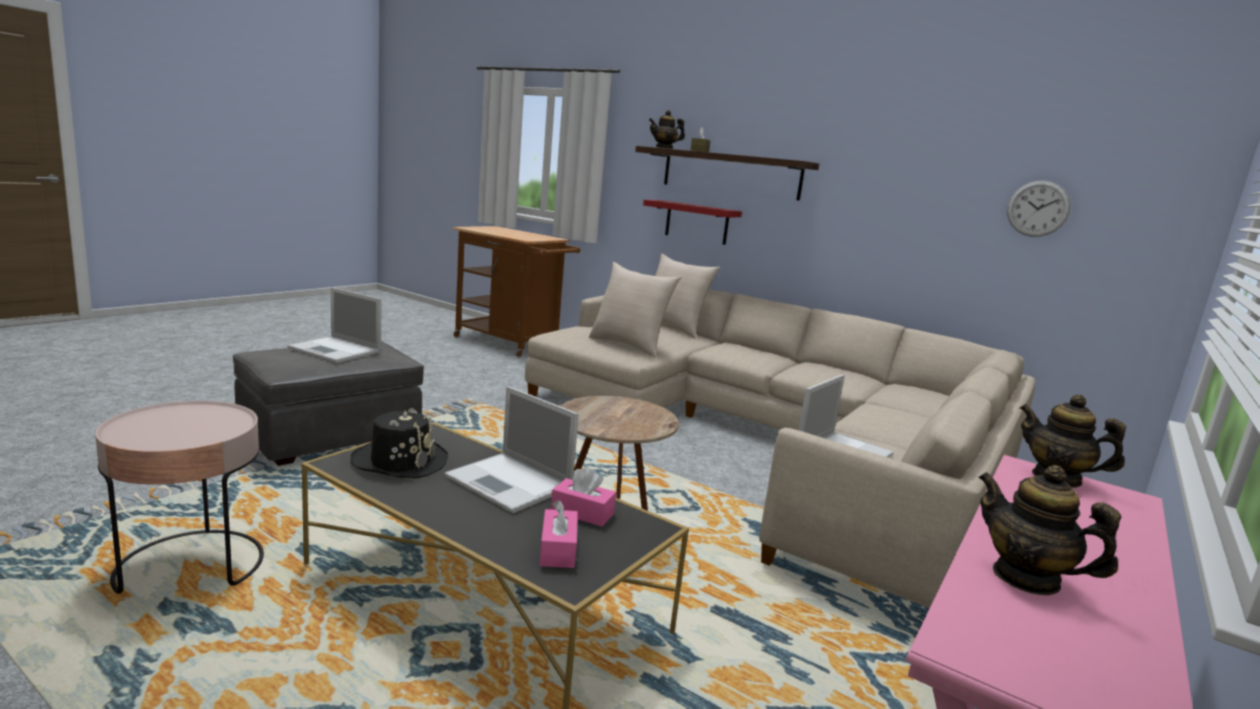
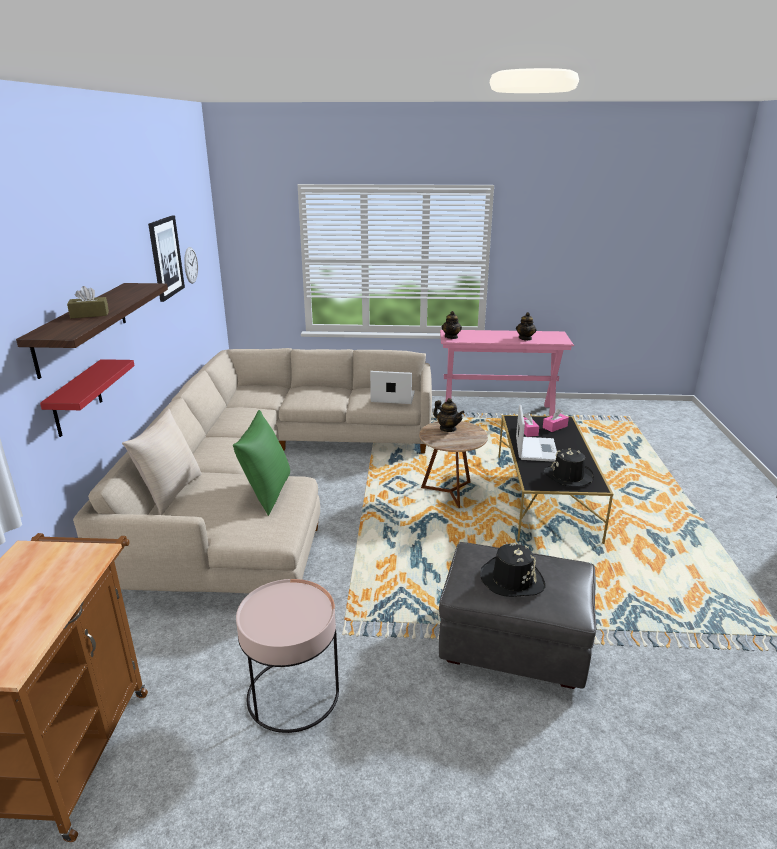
camera: 120 degrees left, 10 degrees up
pink side table [95,401,264,594] -> pink side table moved to [236,579,339,733]
laptop [287,287,382,363] -> black hat [480,543,546,597]
beige pillow [589,262,681,358] -> green pillow [233,410,290,516]
teapot [649,110,685,149] -> teapot moved to [433,398,464,432]
none -> picture [148,216,185,302]

